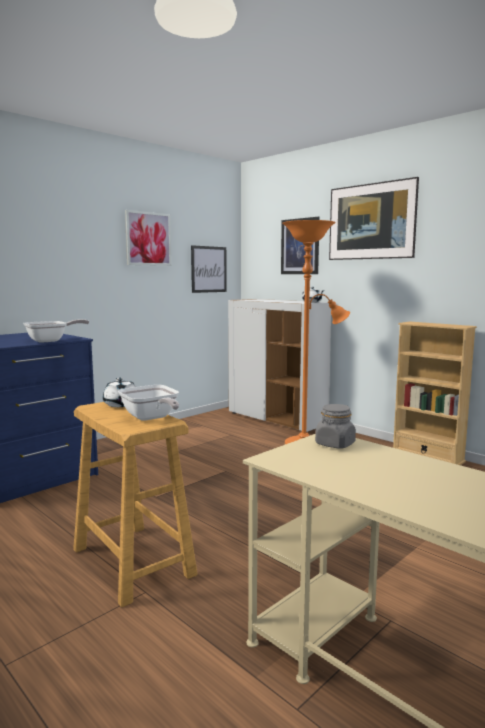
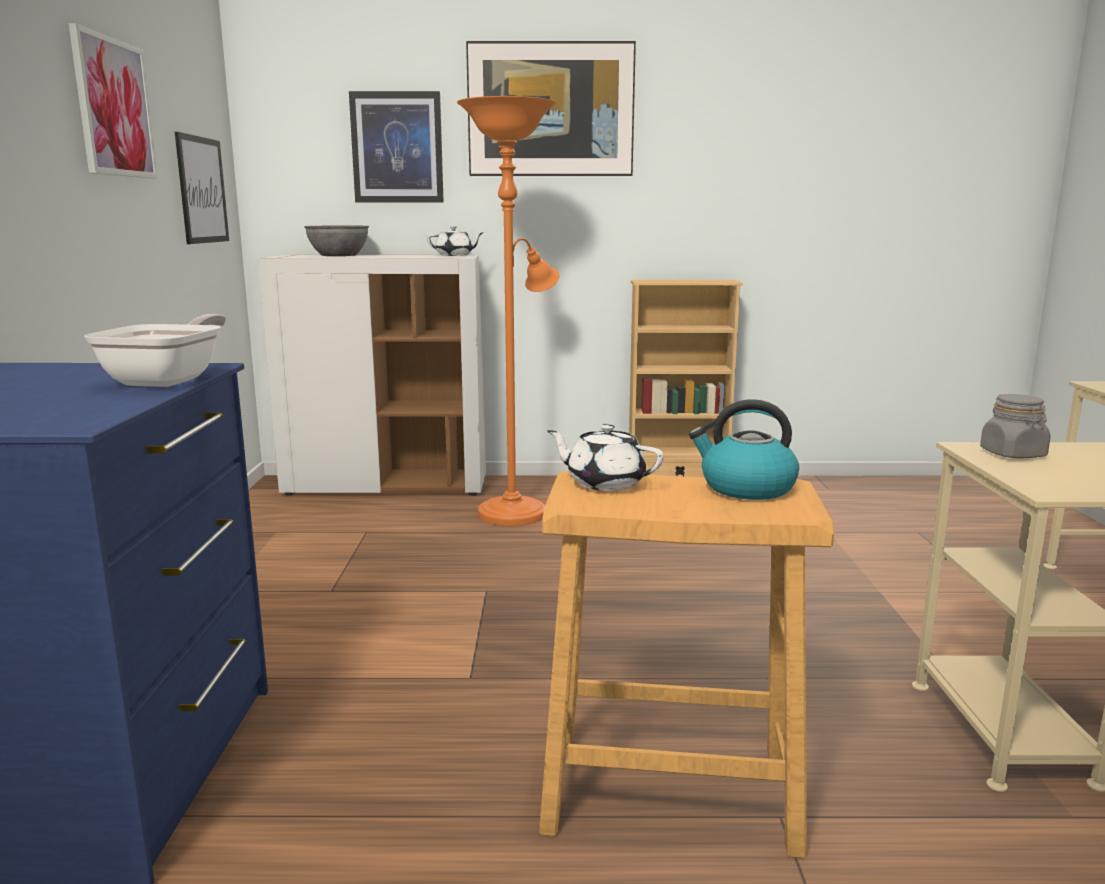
camera: 45 degrees left, 5 degrees up
frying pan [118,385,179,421] -> kettle [689,399,799,500]
none -> grey bowl [304,226,369,256]

